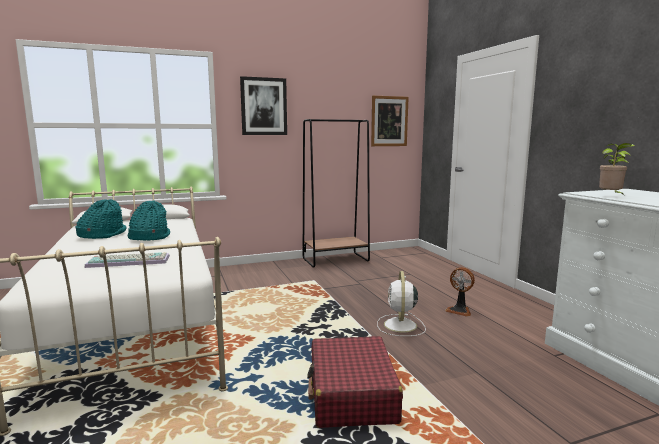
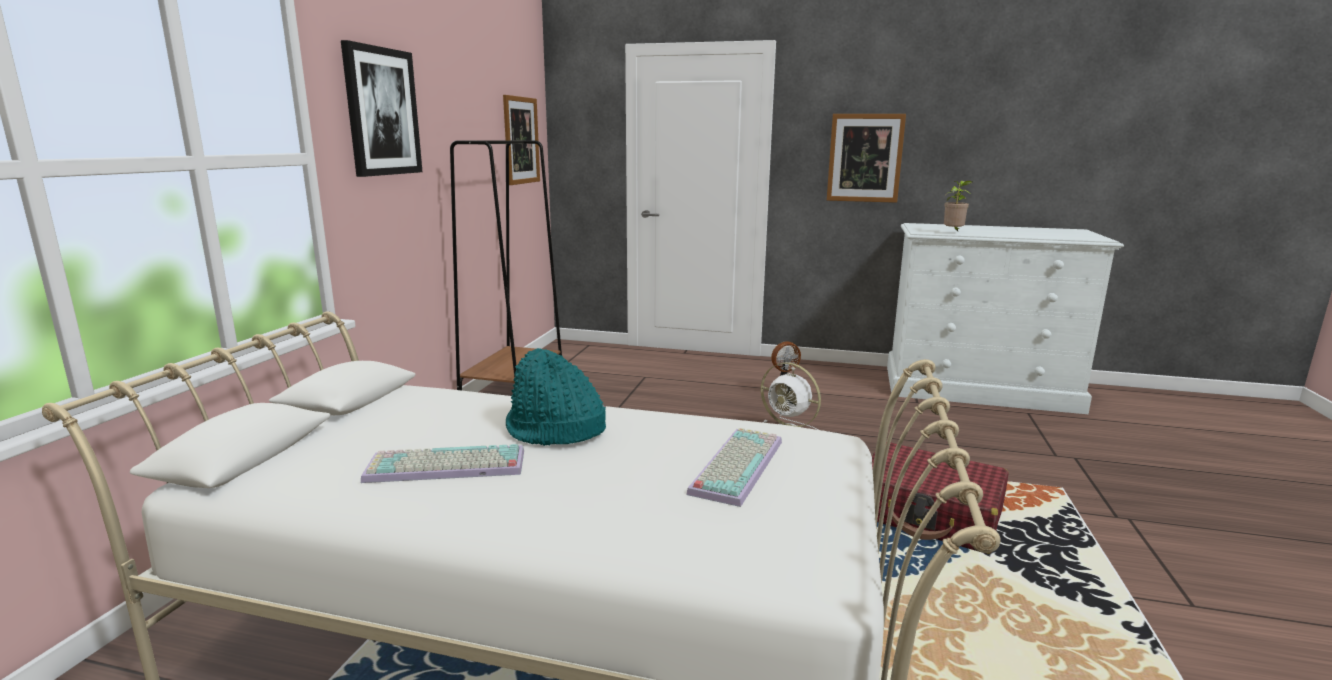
camera: 55 degrees left, 5 degrees up
turquoise hat [76,199,126,239] -> keyboard [361,444,524,483]
none -> picture [827,114,906,203]

